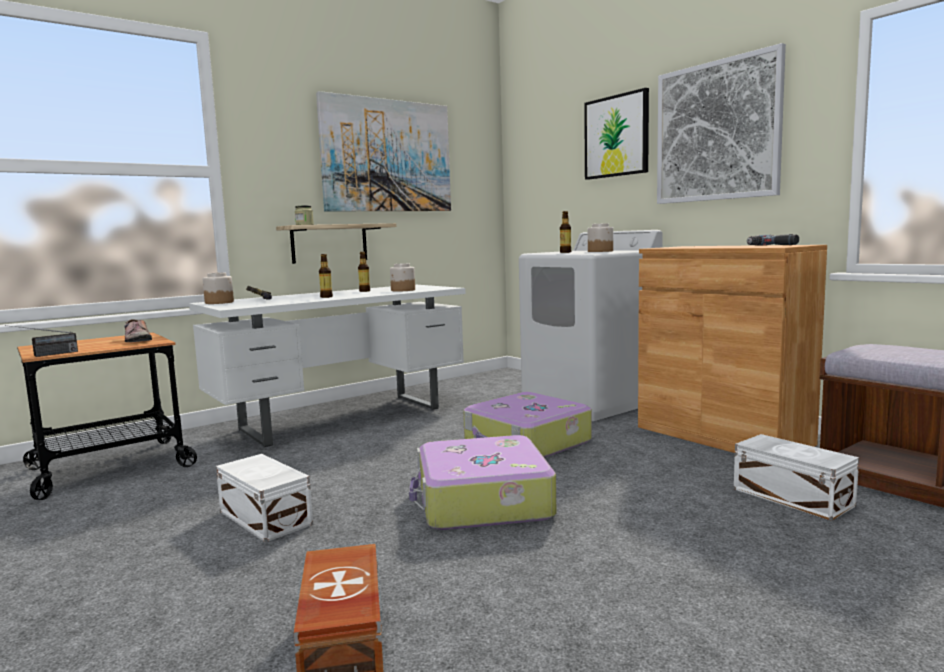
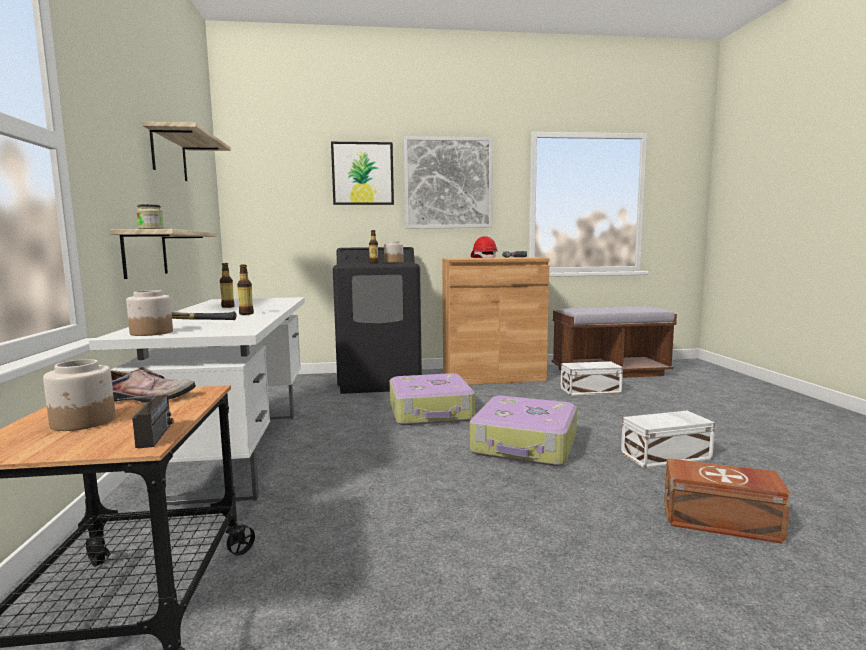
camera: 60 degrees left, 0 degrees up
white storage box [216,454,313,542] -> white storage box moved to [621,411,715,468]
picture [316,91,451,211] -> shelf [142,122,231,181]
jar [390,263,415,291] -> jar moved to [43,359,115,431]
white washing machine [519,230,663,421] -> black washing machine [333,247,422,394]
none -> red hard hat [471,236,498,259]

